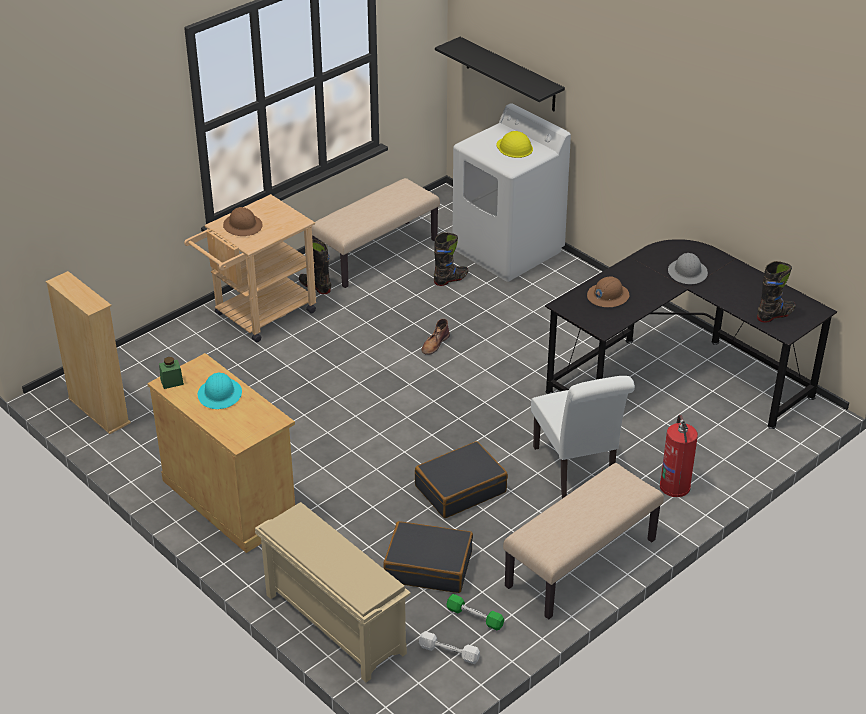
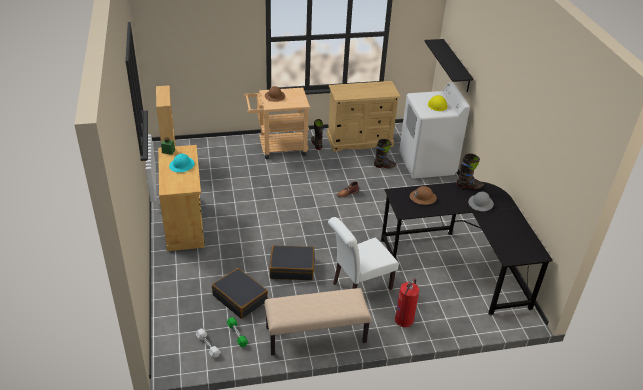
camera: 30 degrees right, 0 degrees up
beige shoe rack [255,502,411,682] -> none
beige bench [312,178,440,288] -> beige dresser [327,81,401,152]
white chair [531,376,635,499] -> white chair turned 45 degrees clockwise [328,217,399,290]
black boot [757,261,796,322] -> black boot moved to [456,153,484,189]

